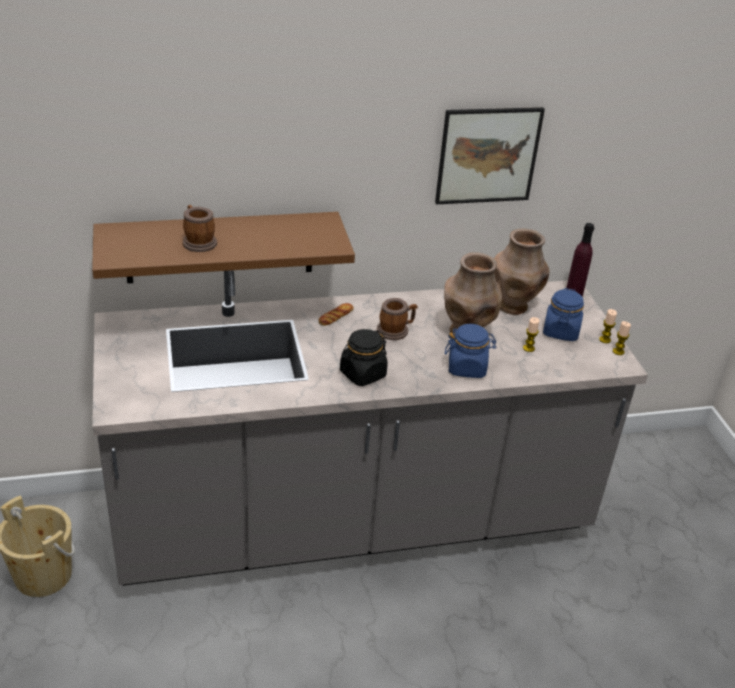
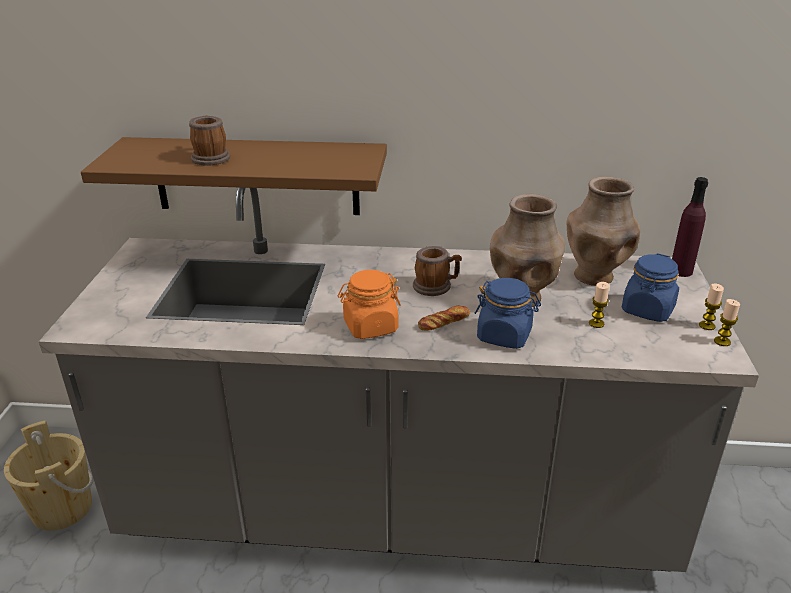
camera: 20 degrees right, 5 degrees down
bread [319,303,353,326] -> bread moved to [418,306,470,331]
black jar [340,329,388,386] -> orange jar [338,270,401,339]
picture [435,107,545,204] -> none

